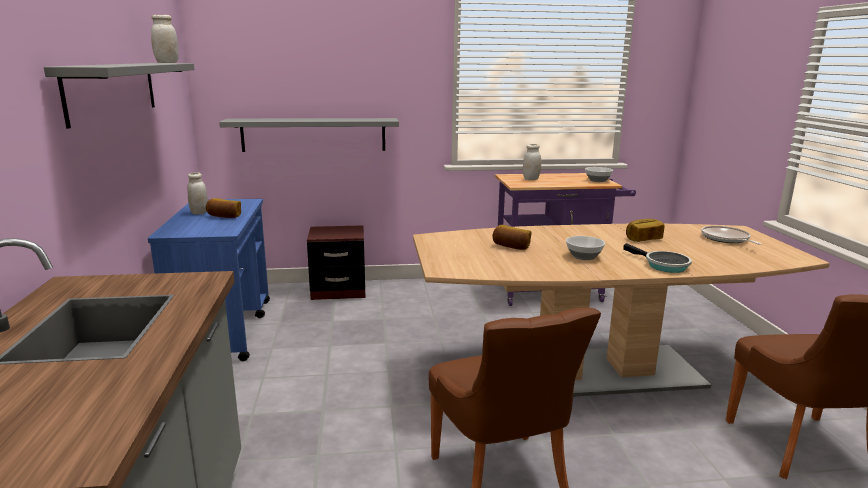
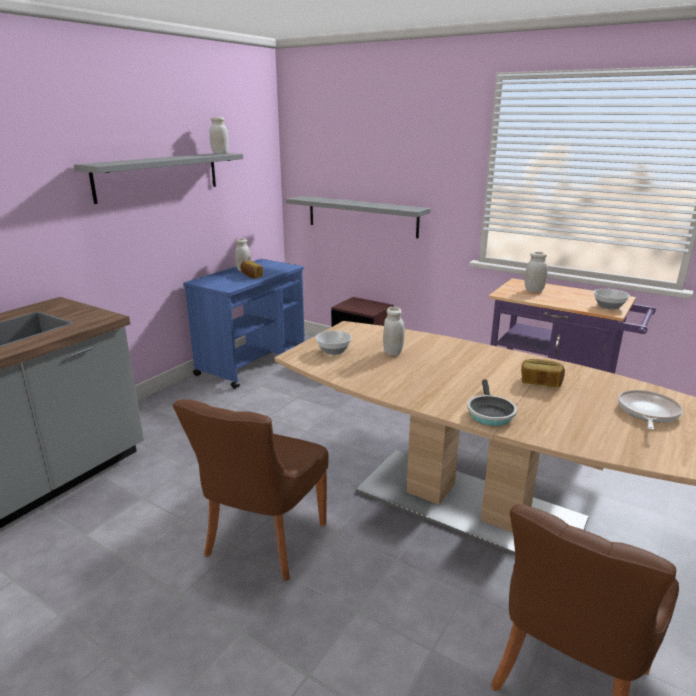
camera: 40 degrees right, 5 degrees up
bread [493,225,532,250] -> white jar [383,307,405,356]
bowl [566,236,605,260] -> bowl moved to [316,331,352,355]

